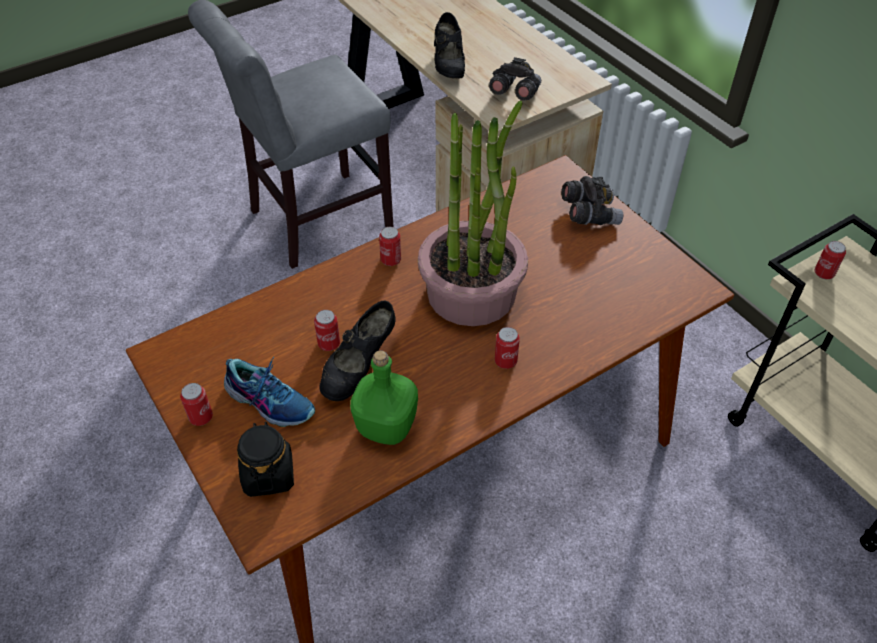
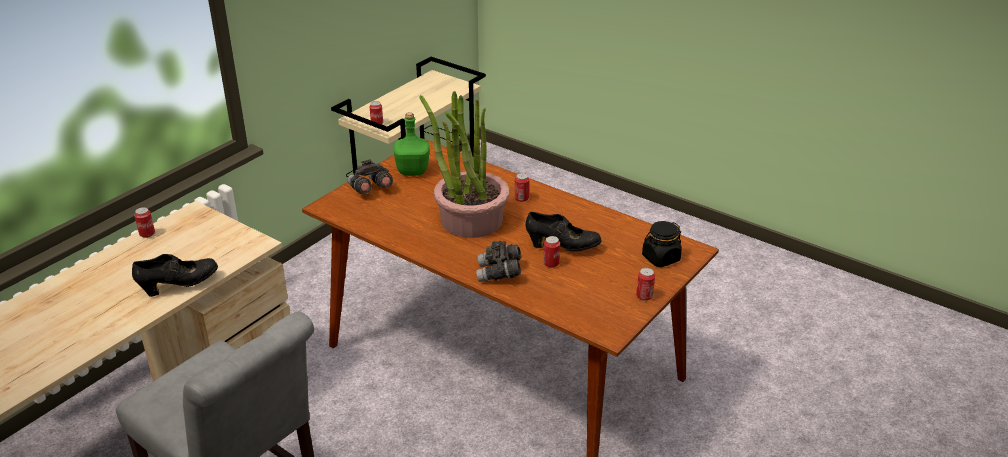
camera: 110 degrees left, 15 degrees down
shoe [224,357,315,427] -> none
green bottle [350,350,418,445] -> green bottle moved to [394,112,429,176]
can [379,227,401,266] -> can moved to [134,207,155,238]
grey binoculars [489,57,541,100] -> grey binoculars moved to [476,241,521,282]

